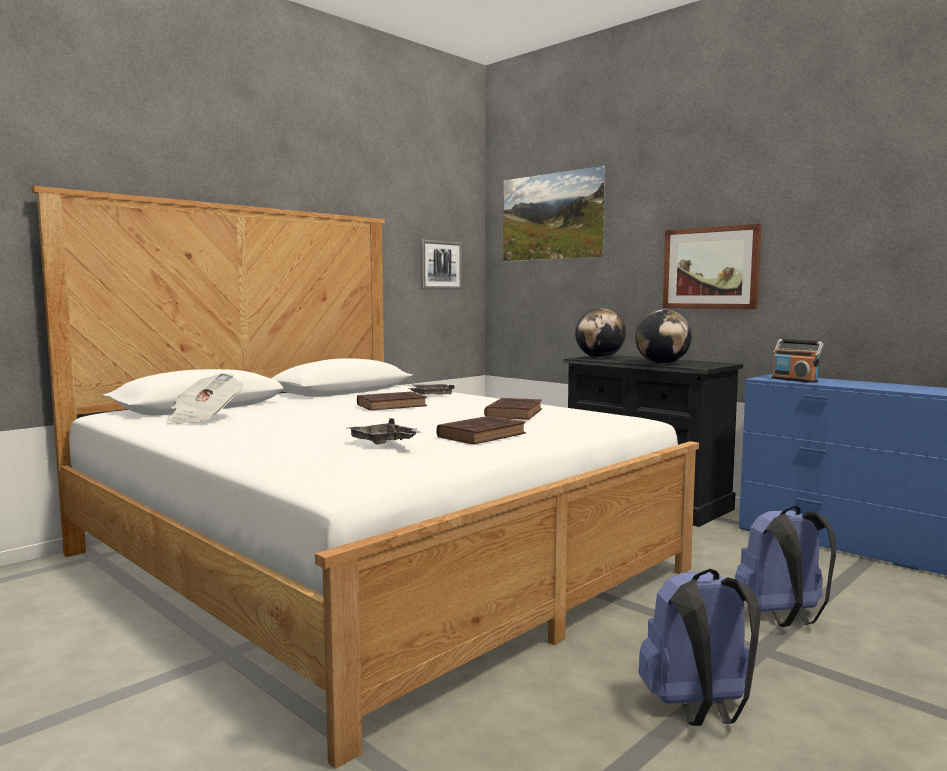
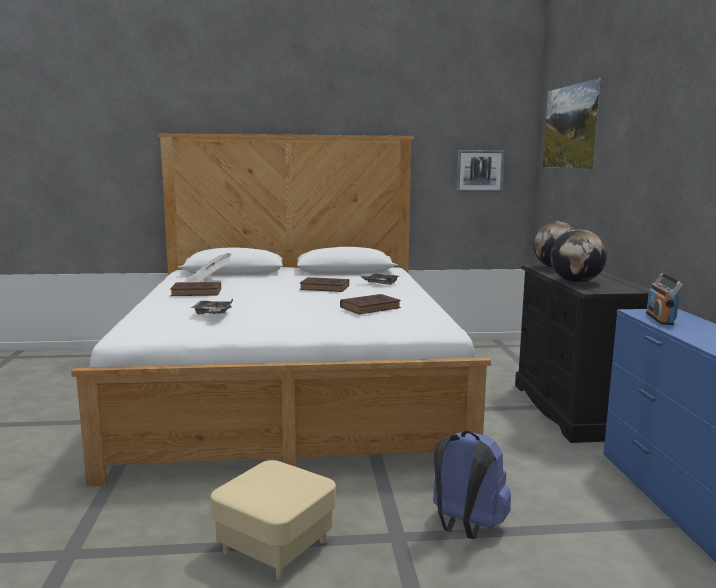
camera: 40 degrees right, 5 degrees up
brown book [437,416,526,445] -> brown book moved to [170,282,221,296]
blue backpack [638,569,761,726] -> beige ottoman [210,460,336,580]
picture [663,224,762,309] -> none

